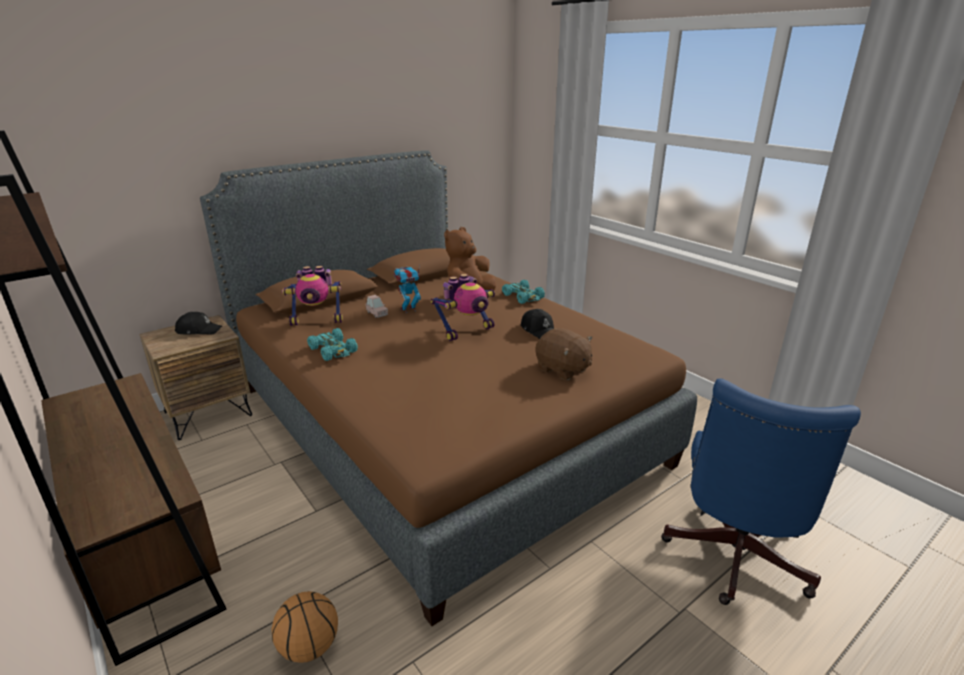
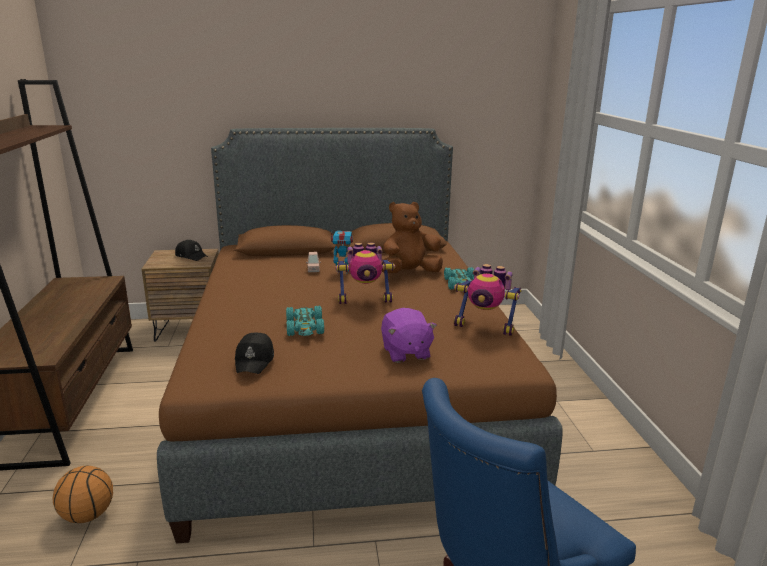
camera: 30 degrees right, 5 degrees down
toy robot [282,266,343,326] -> toy robot moved to [454,264,522,336]
turquoise toy car [307,328,358,361] -> turquoise toy car moved to [286,306,324,336]
black cap [521,309,554,339] -> black cap moved to [235,333,274,374]
brown plush toy [536,328,592,380] -> purple plush toy [381,308,437,363]

